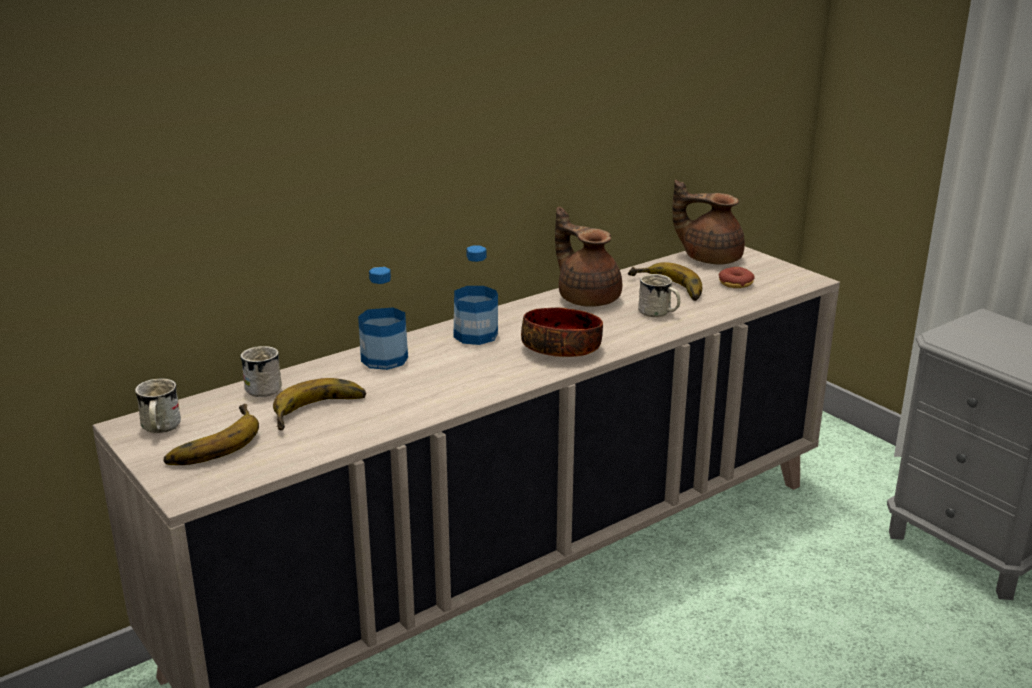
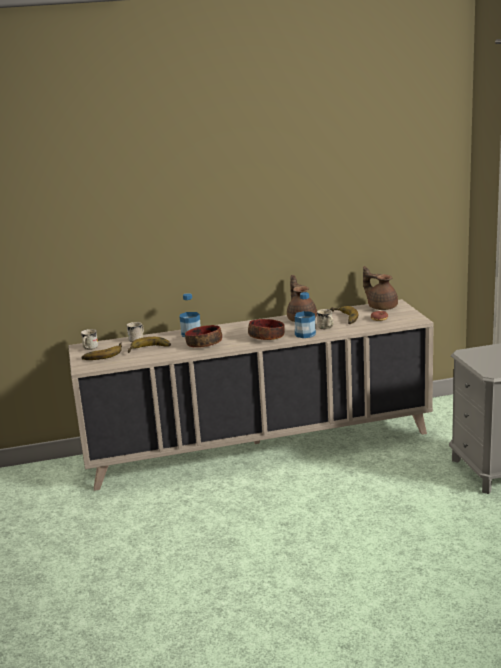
camera: 25 degrees right, 5 degrees down
bottle [454,246,498,345] -> bottle moved to [295,292,316,338]
none -> bowl [185,325,222,348]

